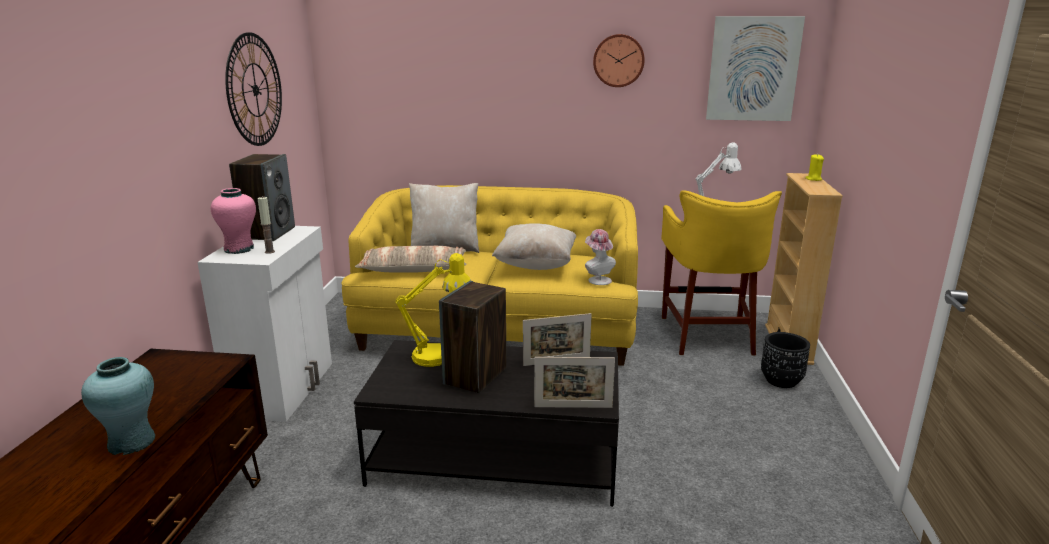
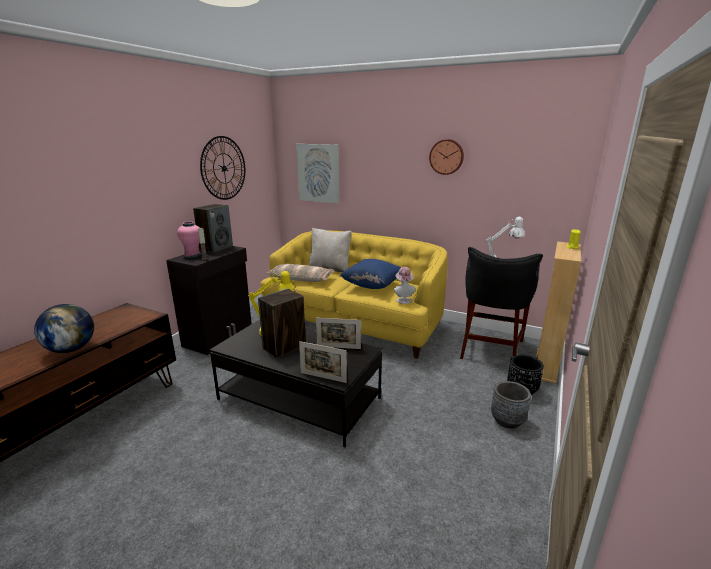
camera: 20 degrees right, 0 degrees up
turquoise vase [81,357,155,455] -> globe [34,304,94,353]
white cabinet [197,226,332,422] -> black cabinet [166,246,252,355]
beige pillow [492,223,576,270] -> blue pillow [340,259,401,289]
yellow stool [661,190,782,356] -> black stool [460,247,543,359]
picture [706,16,805,121] -> picture moved to [296,144,339,203]
none -> grey planter [491,381,531,429]

